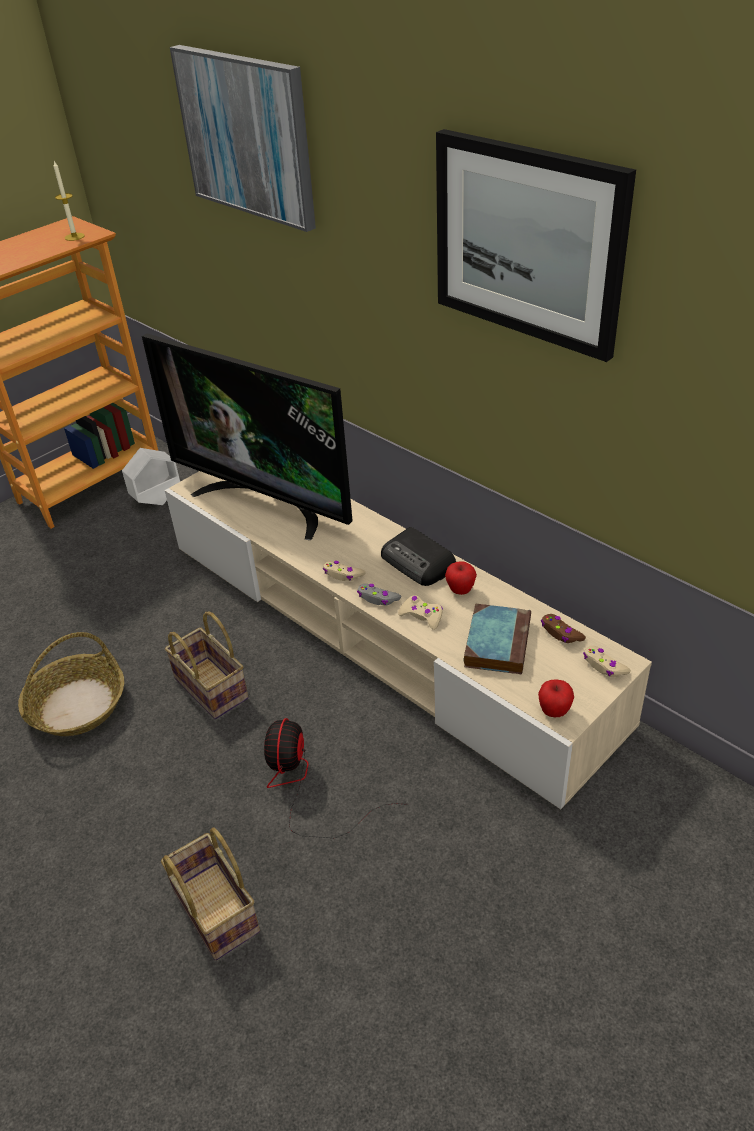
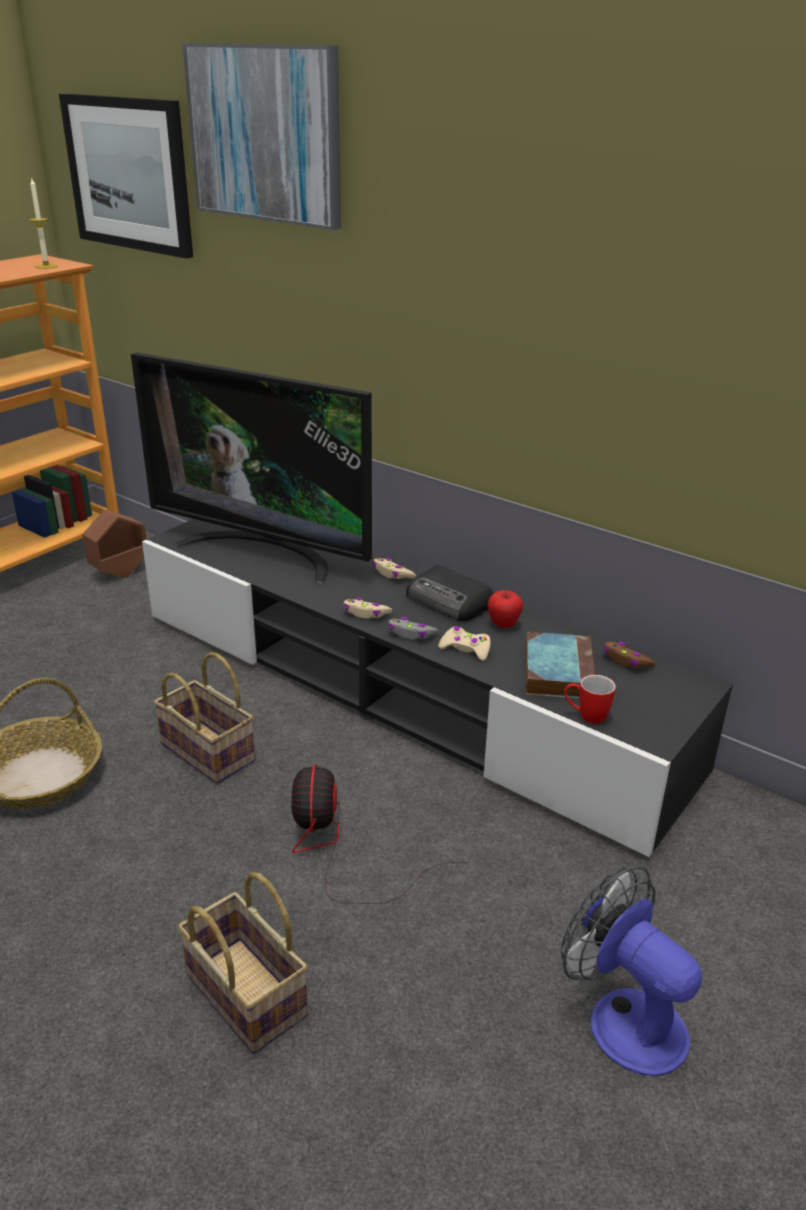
camera: 10 degrees left, 10 degrees down
white planter [122,448,180,505] -> brown planter [82,509,147,577]
beige tv stand [165,471,652,809] -> black tv stand [142,519,733,857]
picture [436,129,636,362] -> picture moved to [59,94,193,259]
apple [538,680,574,717] -> none
beige game controller [583,646,631,677] -> beige game controller moved to [373,558,416,579]
none -> fan [561,866,702,1076]
none -> mug [564,675,616,724]

